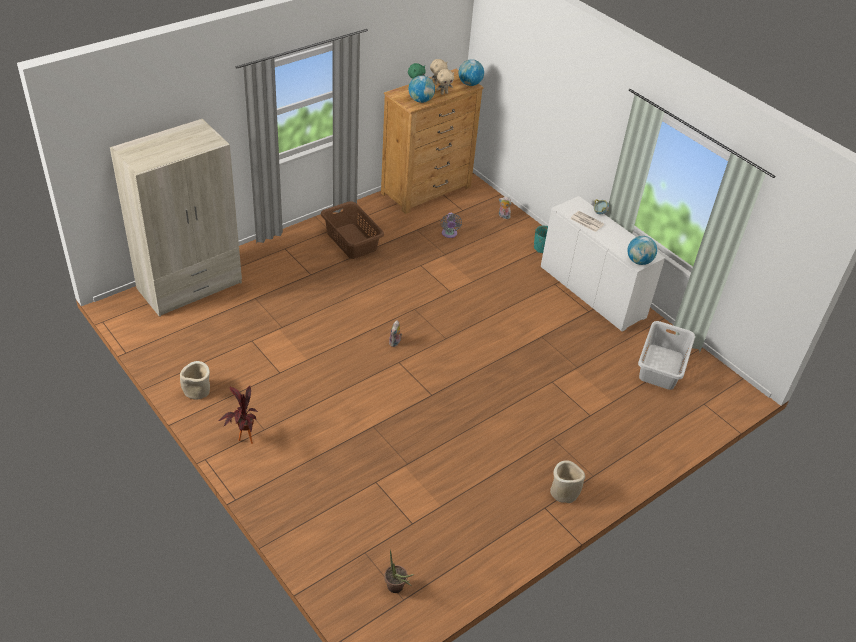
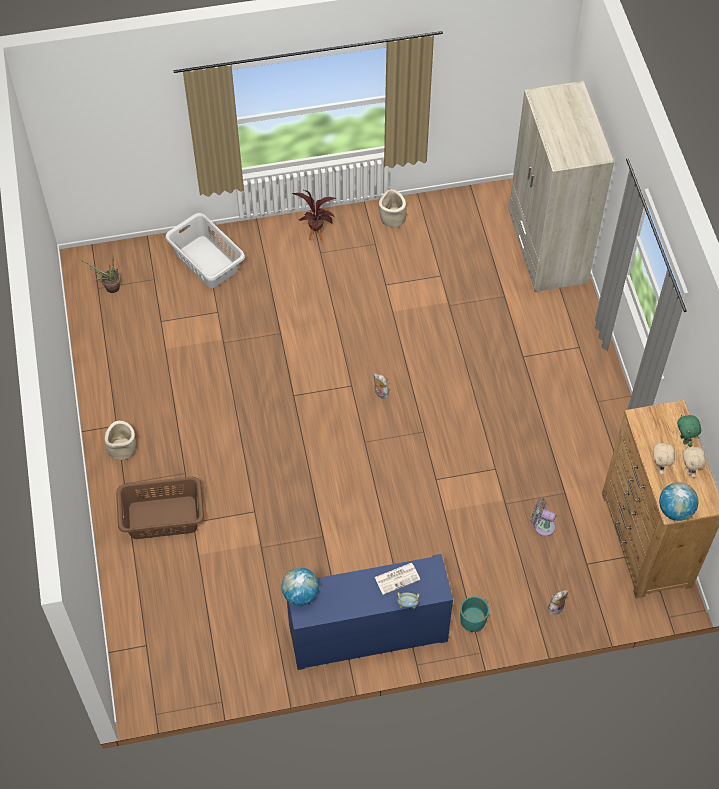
camera: 120 degrees right, 15 degrees up
brown laundry basket [321,201,384,259] -> brown laundry basket moved to [116,477,204,539]
globe [409,75,435,103] -> none
white cabinet [541,196,665,332] -> blue cabinet [287,554,453,670]
grey laundry basket [638,321,695,390] -> grey laundry basket moved to [165,213,245,288]

